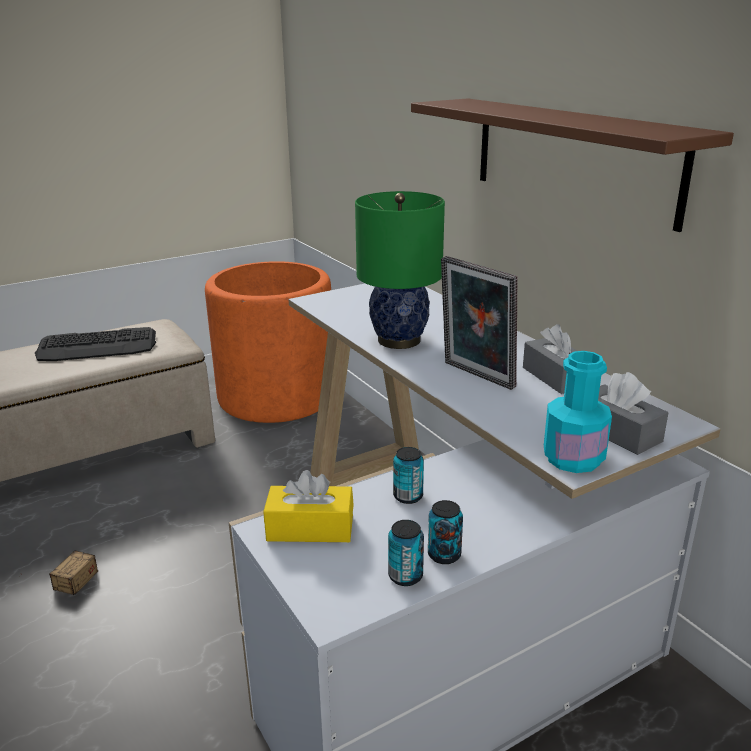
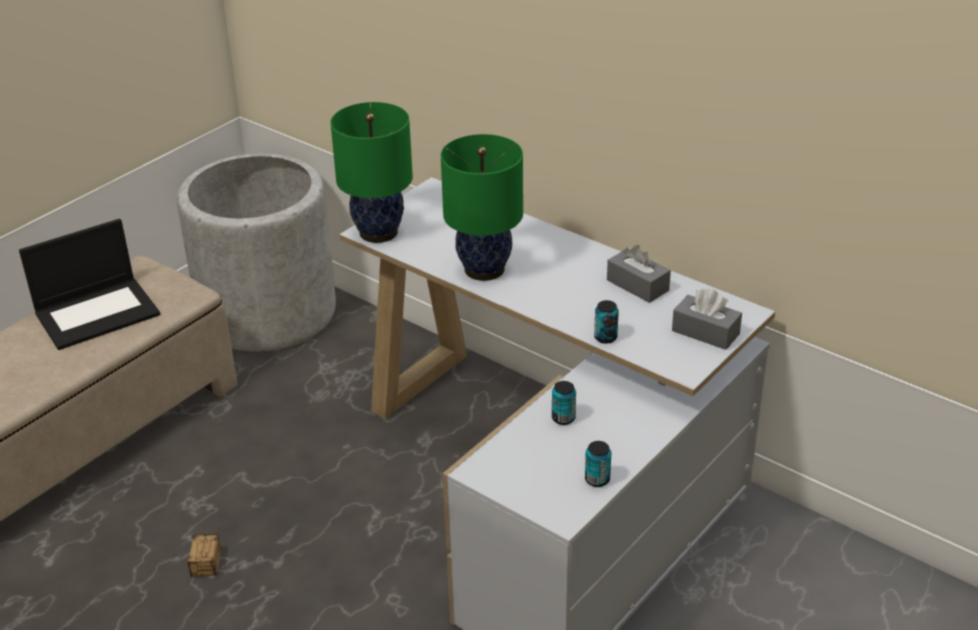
camera: 20 degrees left, 10 degrees up
keyboard [35,327,156,361] -> laptop [19,219,160,350]
orange planter [205,261,331,423] -> grey planter [177,154,336,352]
yellow tissue box [263,470,354,542] -> none
brown shelf [411,98,734,232] -> none
can [428,500,463,564] -> can moved to [594,300,619,344]
picture frame [441,256,518,390] -> none
turquoise bottle [544,351,612,473] -> none
none -> green table lamp [331,102,413,243]

